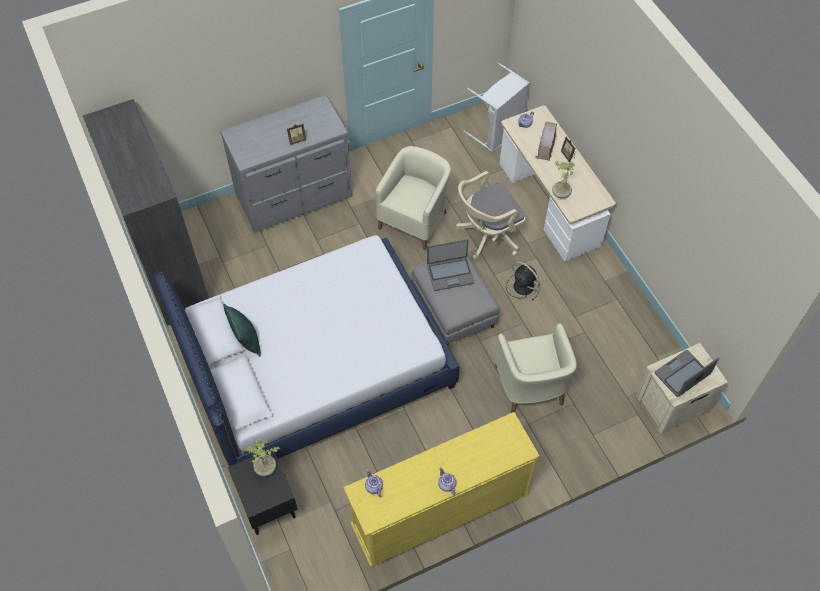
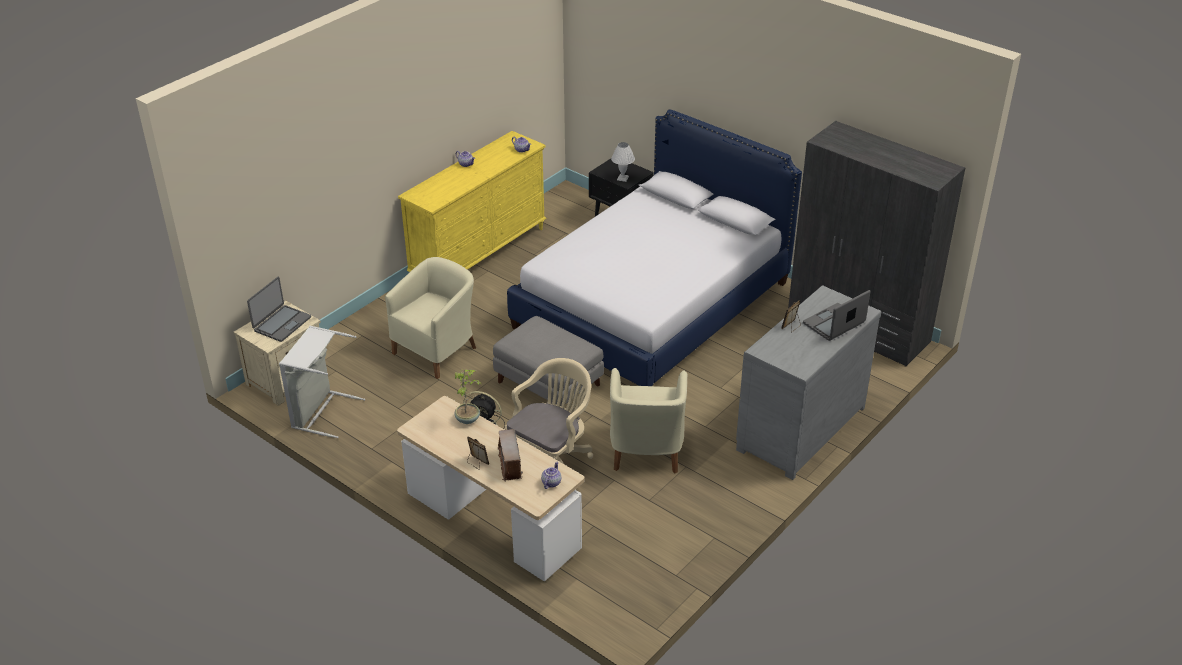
camera: 155 degrees right, 20 degrees down
green pillow [223,303,261,356] -> none
potted plant [246,439,281,476] -> white table lamp [611,142,635,182]
laptop [427,239,474,291] -> laptop moved to [803,290,871,341]
grey laundry basket [464,63,529,153] -> grey laundry basket moved to [279,326,365,438]
beige armchair [495,323,577,413] -> beige armchair turned 75 degrees clockwise [385,257,476,379]

